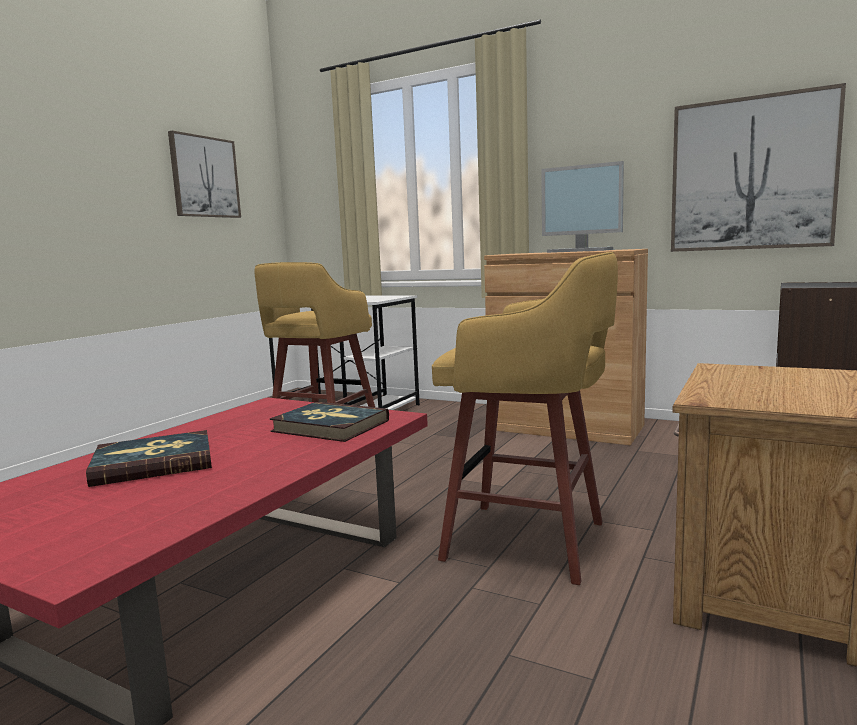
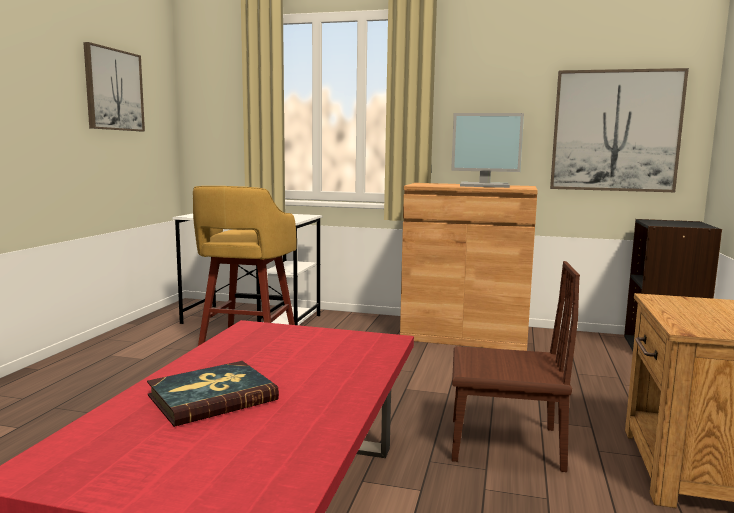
camera: 15 degrees left, 0 degrees up
book [269,402,389,442] -> none
yellow stool [432,252,618,585] -> brown chair [452,261,580,472]

